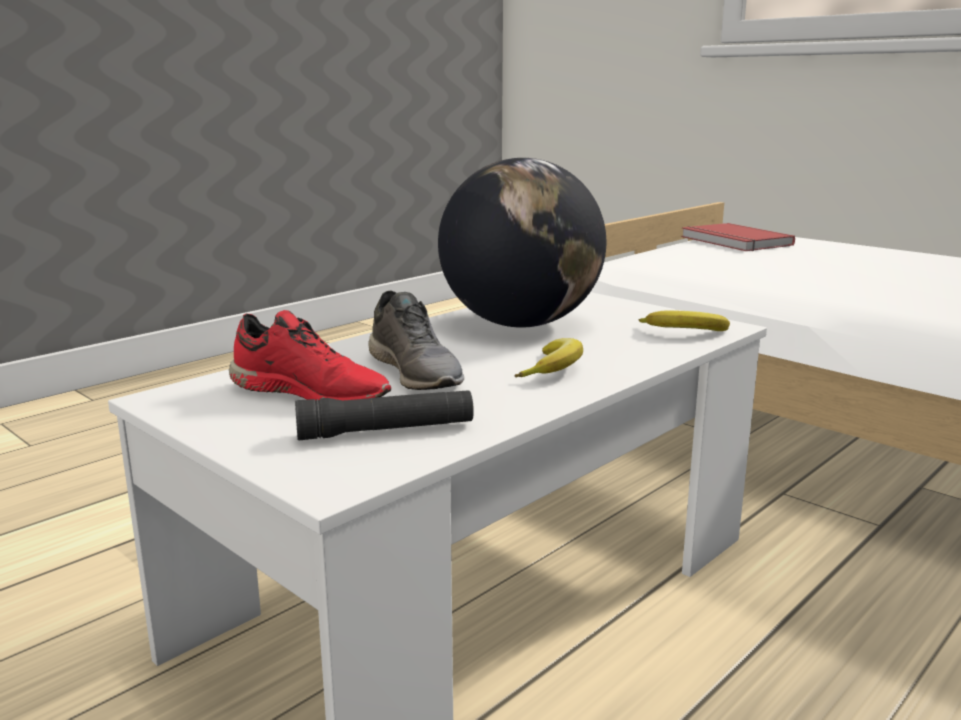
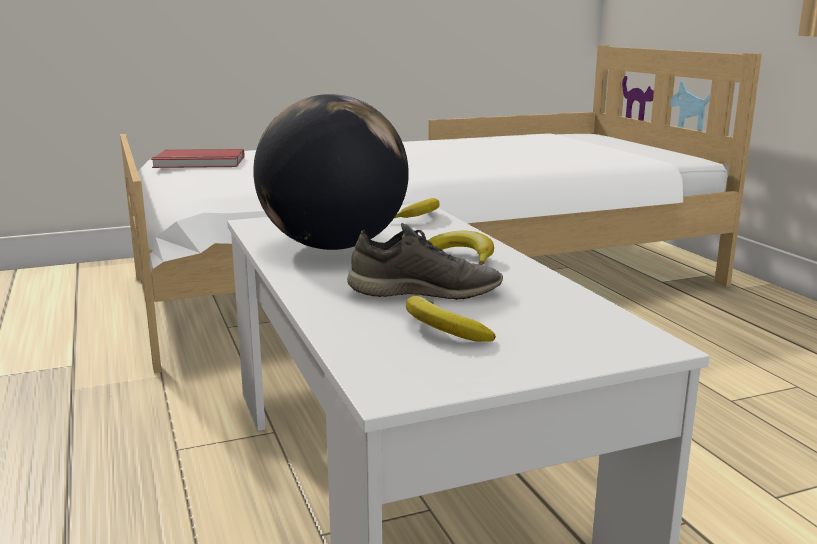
camera: 65 degrees left, 0 degrees up
red shoe [229,310,391,400] -> banana [406,296,496,342]
black flashlight [295,390,474,440] -> none

